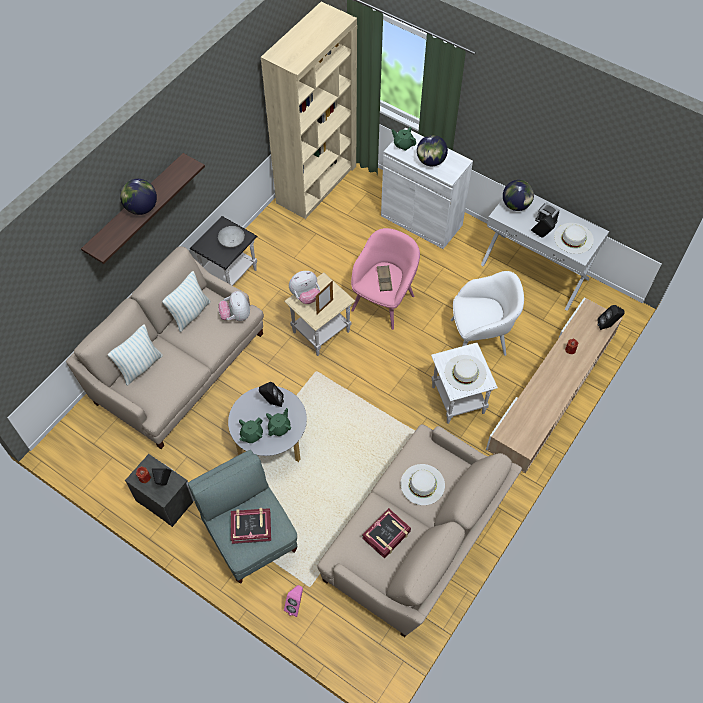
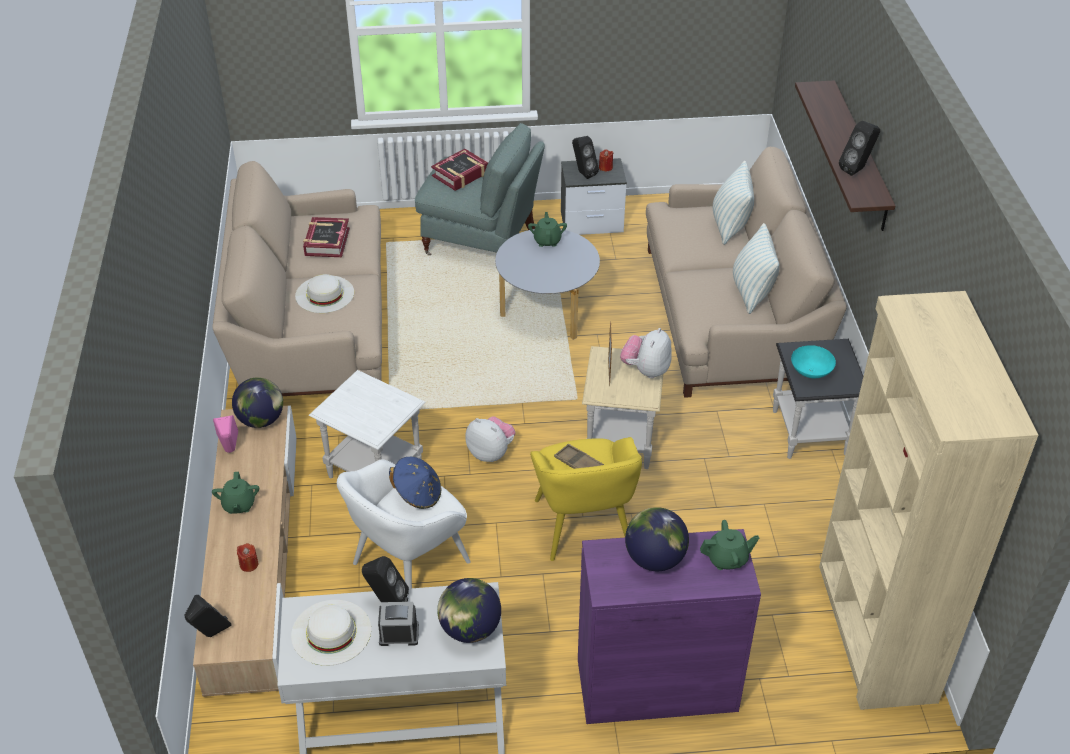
camera: 140 degrees right, 15 degrees down
globe [120,179,157,215] -> globe moved to [232,377,283,428]
grey bowl [218,226,245,248] -> turquoise bowl [791,345,836,378]
plush toy [218,291,250,321] -> plush toy moved to [465,416,515,462]
black speaker [259,382,284,407] -> black speaker moved to [839,121,880,176]
green teapot [266,408,291,436] -> green teapot moved to [212,472,259,514]
pink speaker [284,585,303,617] -> pink speaker moved to [213,415,238,453]
pink armchair [351,228,420,330] -> yellow armchair [530,437,642,561]
white cabinet [381,128,473,249] -> purple cabinet [578,529,761,724]
white hat [445,355,487,391] -> none
none -> blue hat [389,457,441,509]

